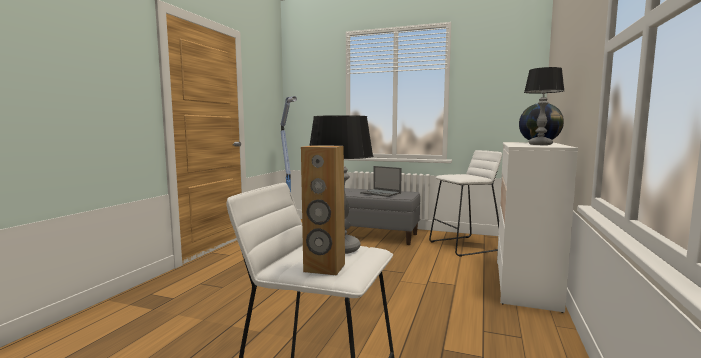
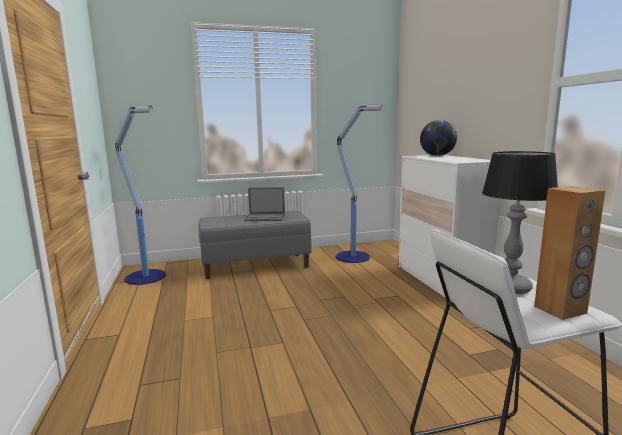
camera: 35 degrees left, 5 degrees up
white stool [429,150,502,257] -> floor lamp [336,104,383,263]
table lamp [524,67,565,145] -> none

